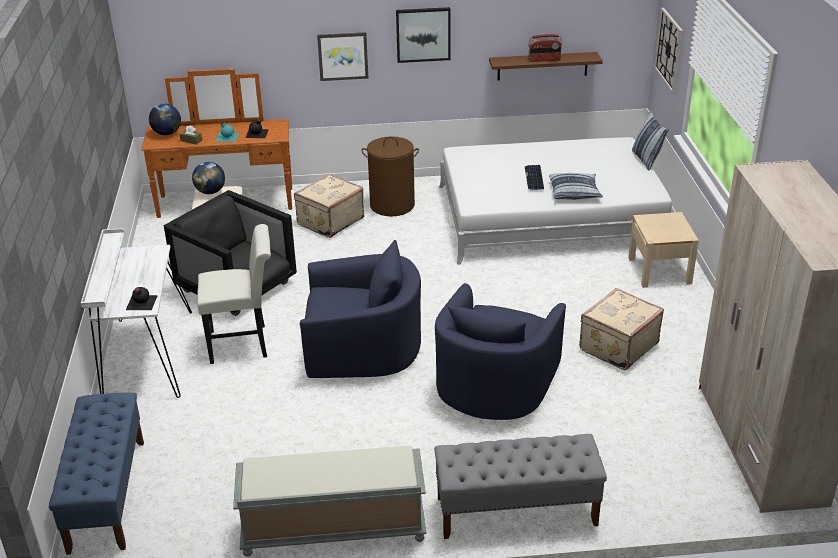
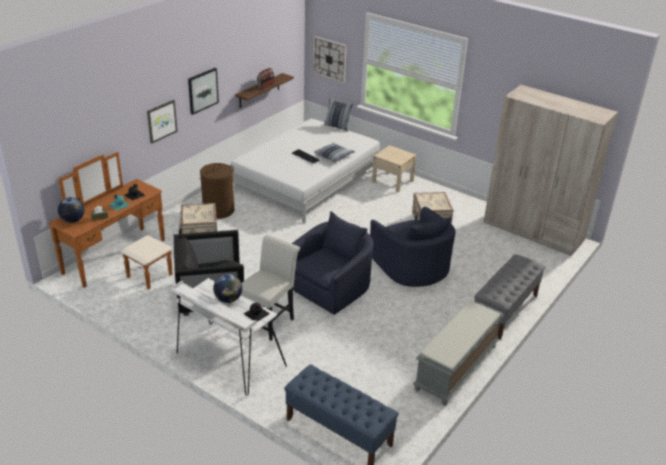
camera: 50 degrees left, 0 degrees up
globe [192,162,225,194] -> globe moved to [213,274,242,303]

